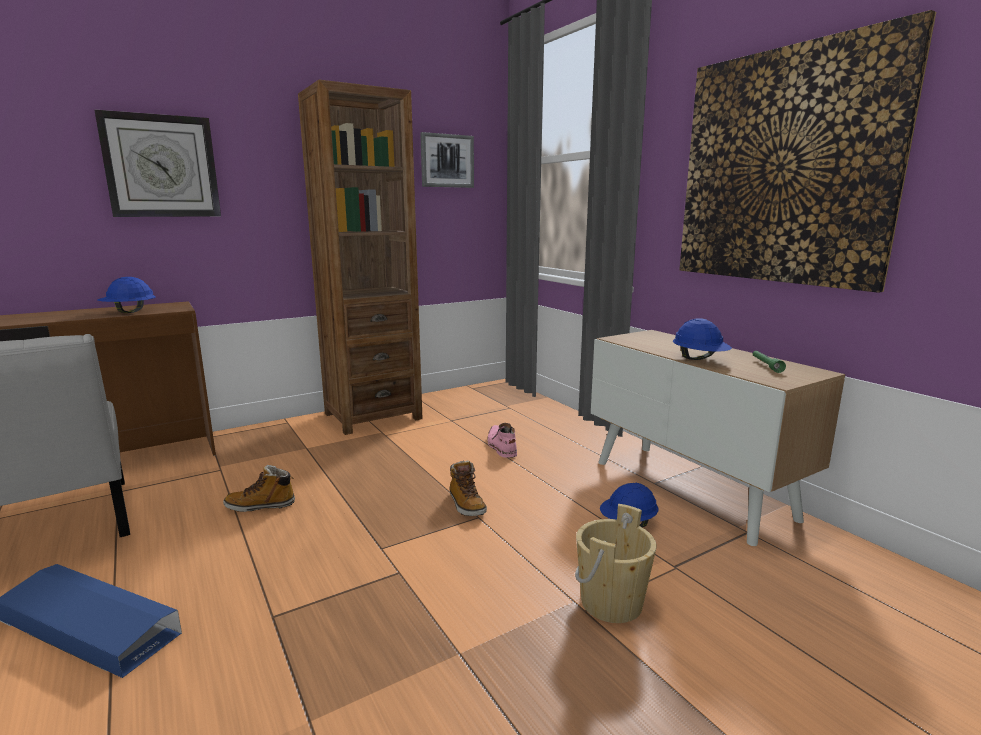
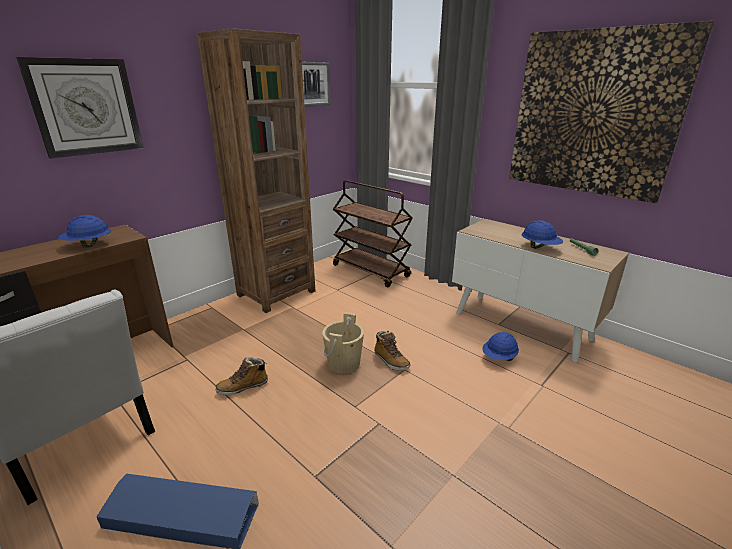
camera: 15 degrees left, 10 degrees up
pink boot [488,423,517,457] -> none
beige bucket [575,504,657,623] -> beige bucket moved to [322,312,364,374]
none -> brown cart [333,180,413,287]

